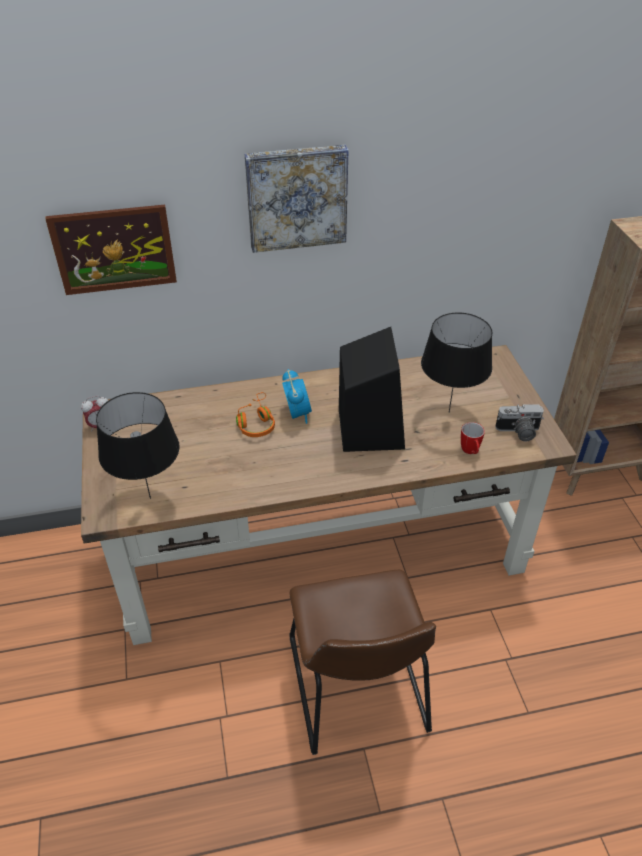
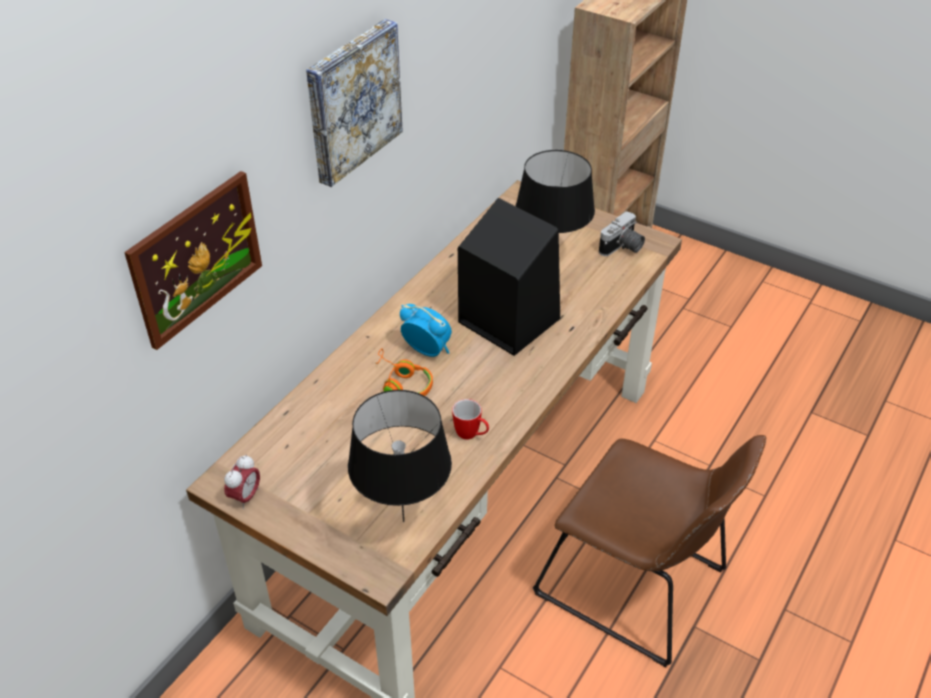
camera: 45 degrees left, 0 degrees up
mug [461,422,485,454] -> mug moved to [452,399,489,440]

